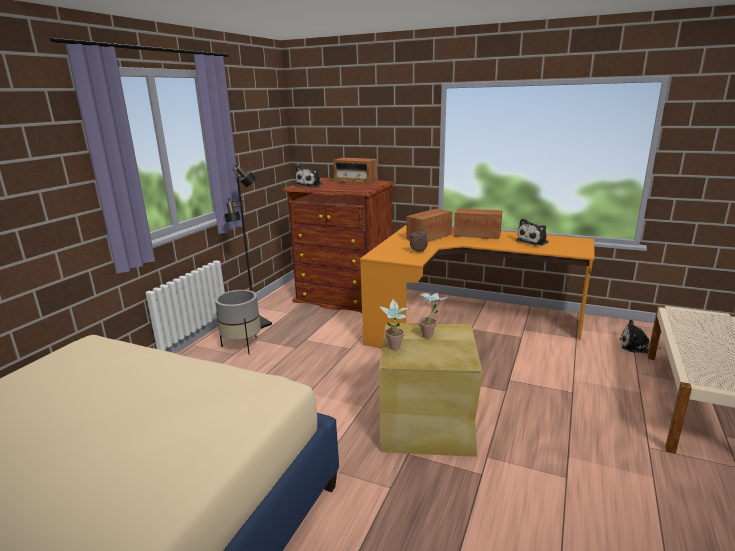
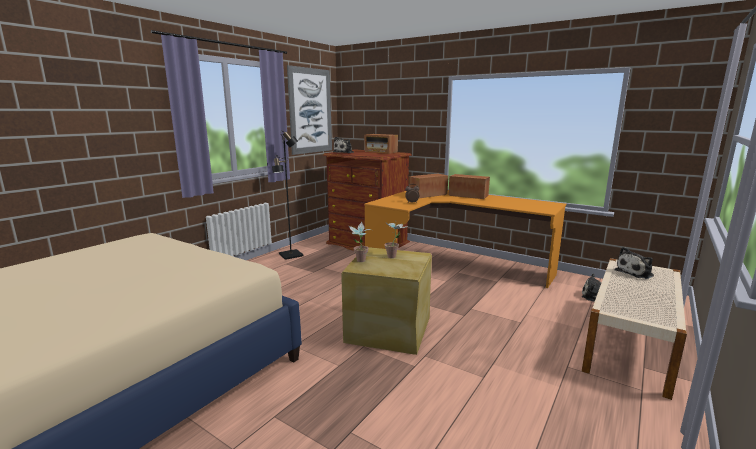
camera: 10 degrees right, 5 degrees down
grey planter [215,290,261,355] -> none
plush toy [516,219,549,246] -> plush toy moved to [615,247,654,279]
none -> picture [287,65,332,155]

